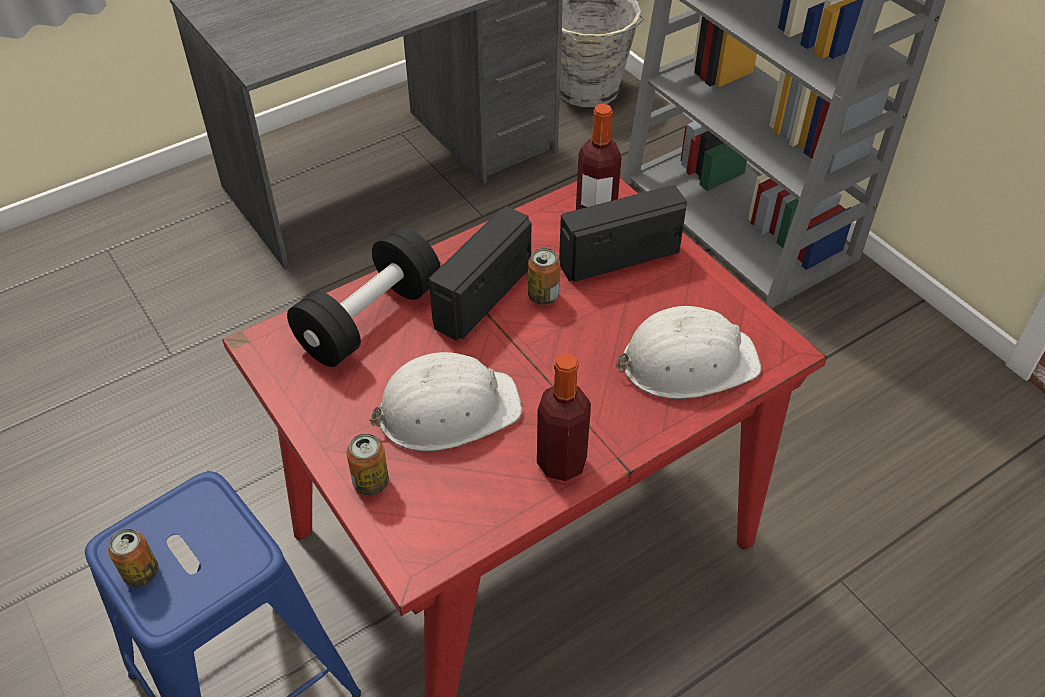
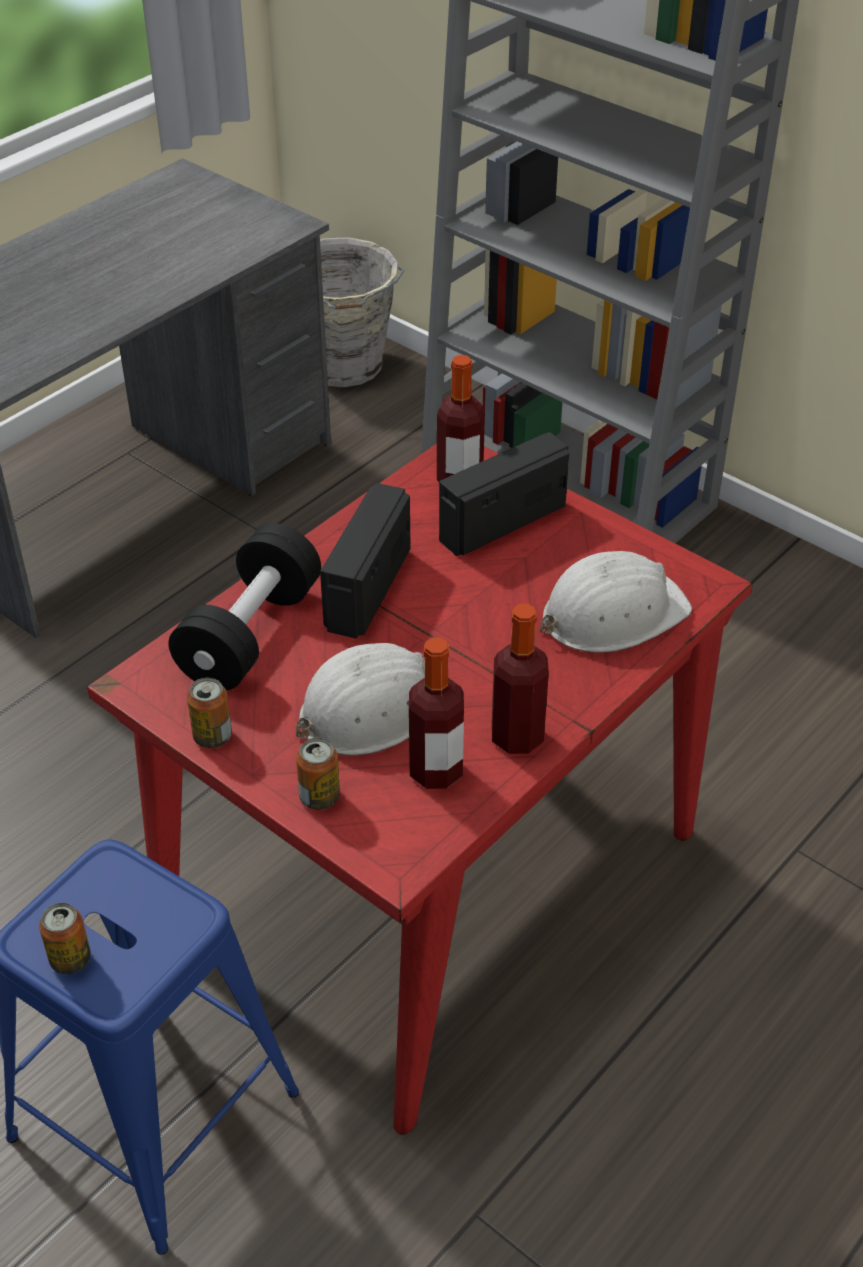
camera: 15 degrees left, 5 degrees down
can [528,248,560,305] -> can moved to [187,678,232,748]
none -> bottle [409,638,464,789]

